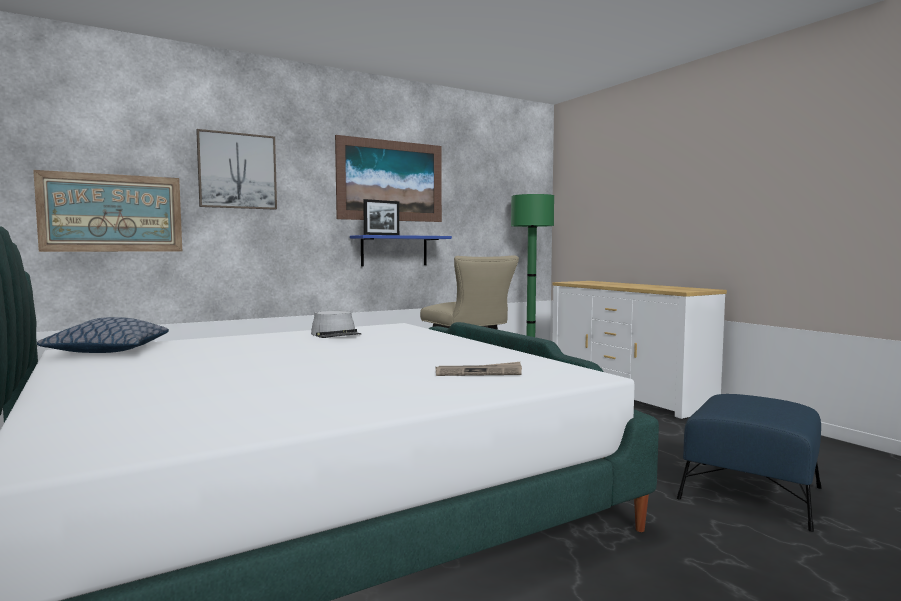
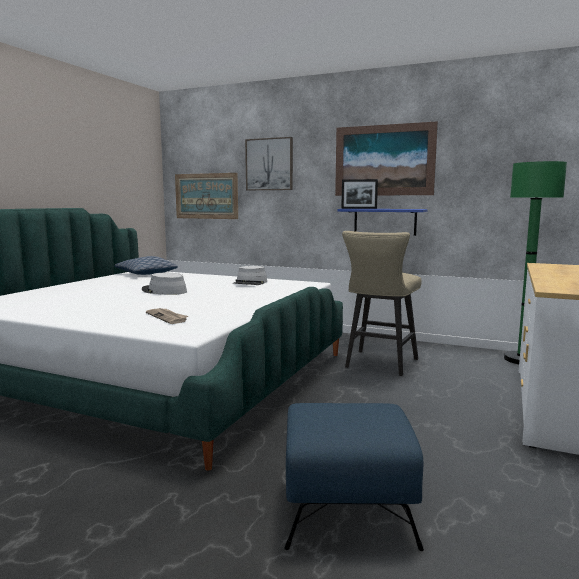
camera: 55 degrees right, 5 degrees up
none -> grey hat [142,273,187,295]

